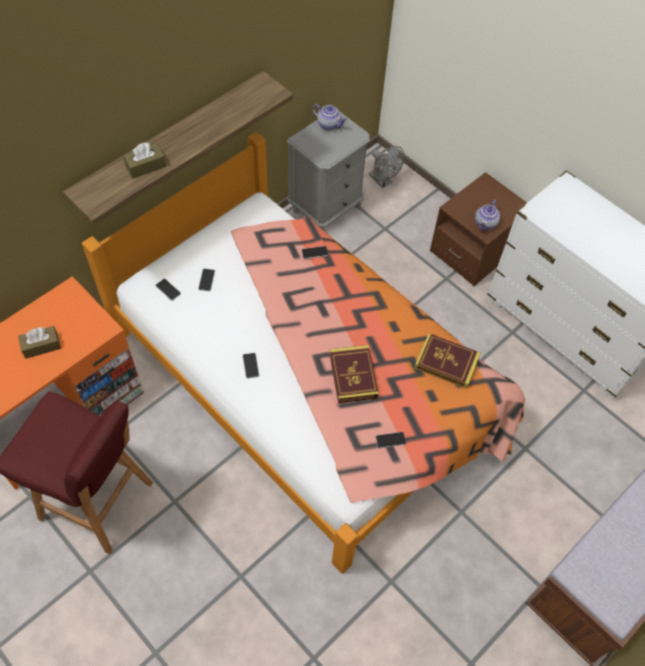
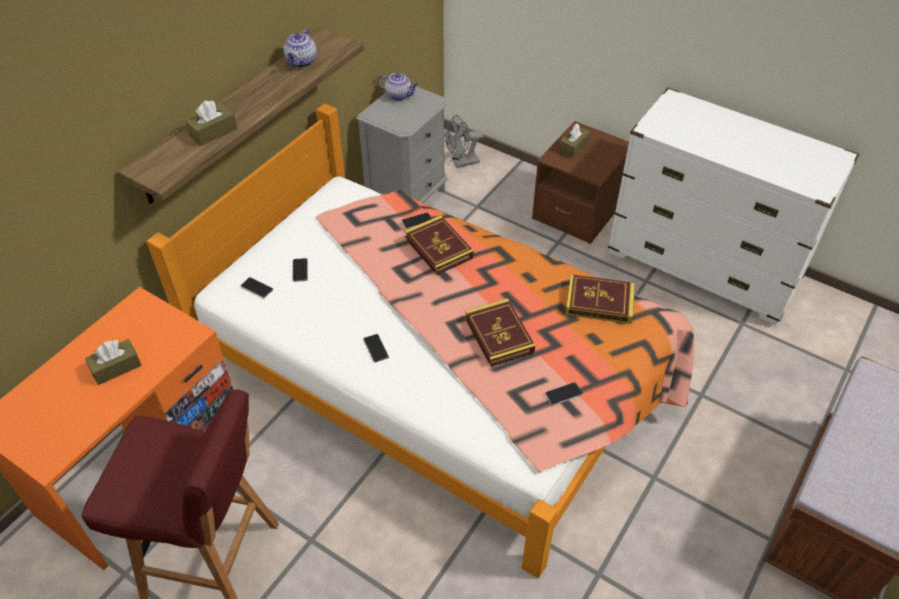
camera: 10 degrees left, 10 degrees down
grey fan [369,146,404,188] -> grey fan turned 120 degrees clockwise [445,115,484,168]
teapot [475,200,500,231] -> teapot moved to [284,28,317,68]
none -> book [405,215,474,275]
none -> brown tissue box [559,124,591,158]

